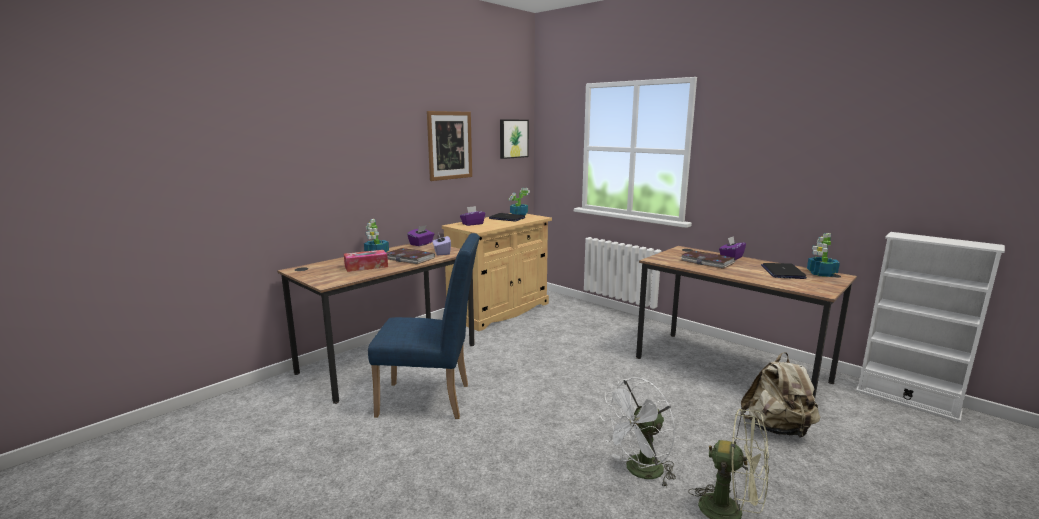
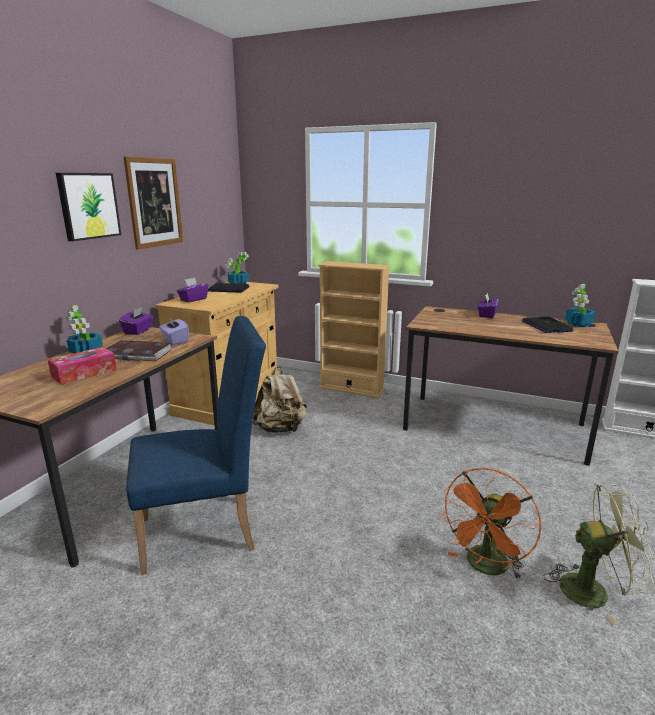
camera: 20 degrees left, 5 degrees up
picture [500,120,529,159] -> picture moved to [56,173,121,241]
white fan [600,377,676,488] -> orange fan [440,468,541,581]
book [680,250,735,269] -> none
beige backpack [741,352,820,438] -> beige backpack moved to [252,366,307,433]
none -> beige bookcase [318,261,390,398]

